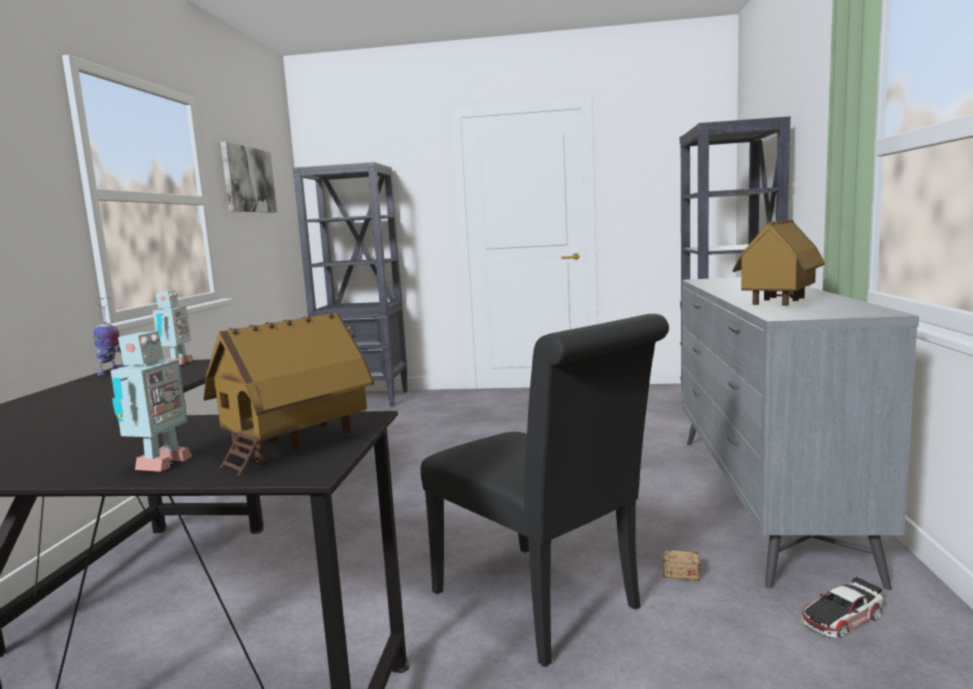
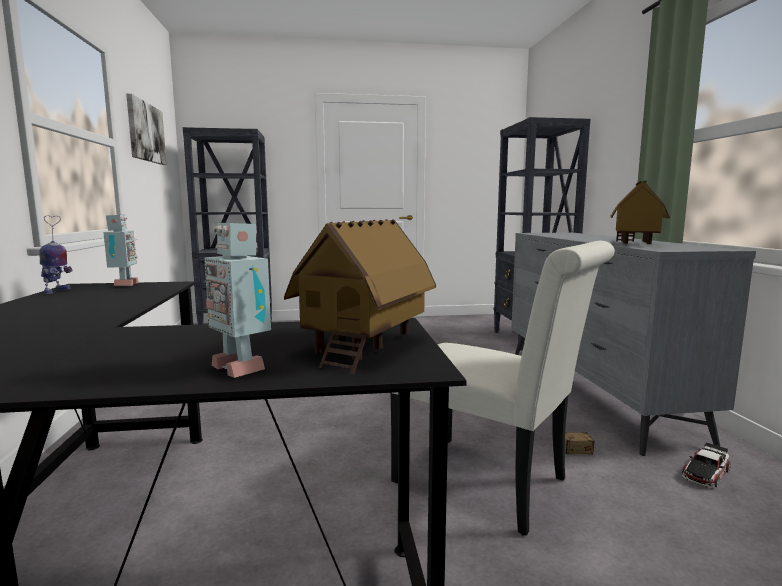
camera: 15 degrees left, 0 degrees up
toy robot [111,331,192,472] -> toy robot turned 135 degrees clockwise [204,223,271,378]
black chair [421,314,669,667] -> white chair [390,241,615,536]

